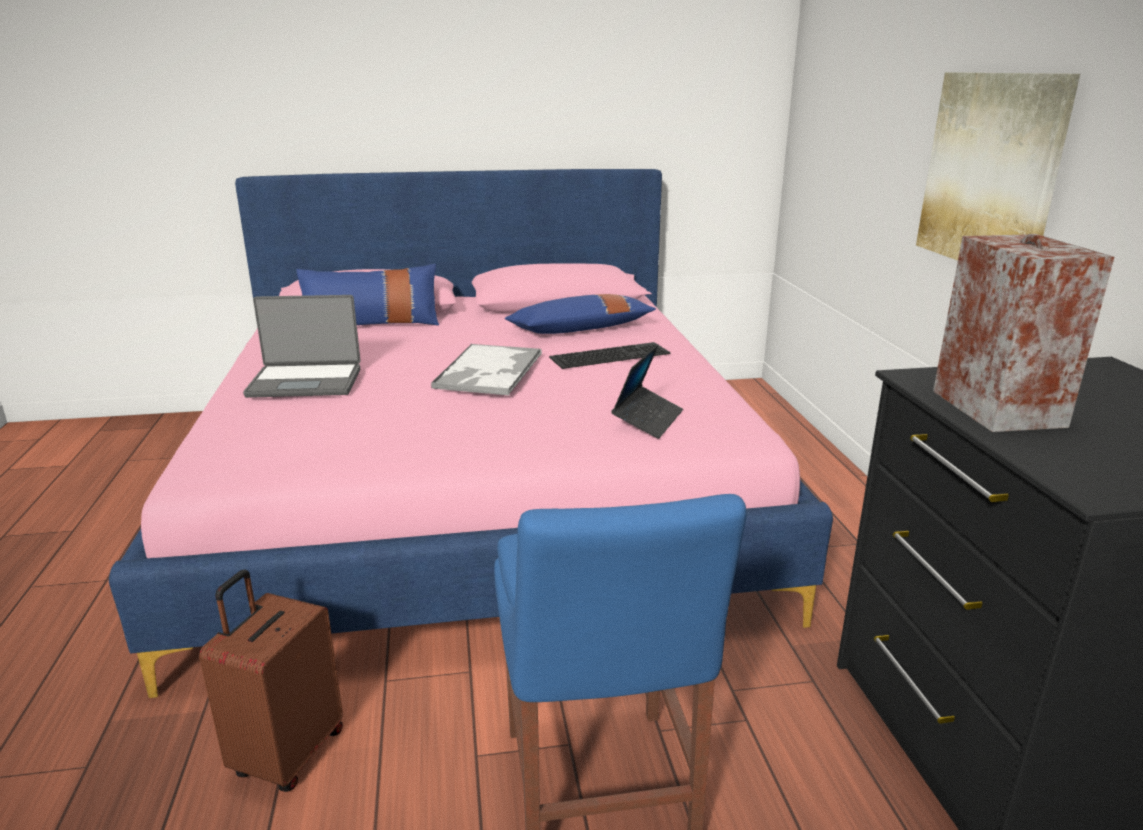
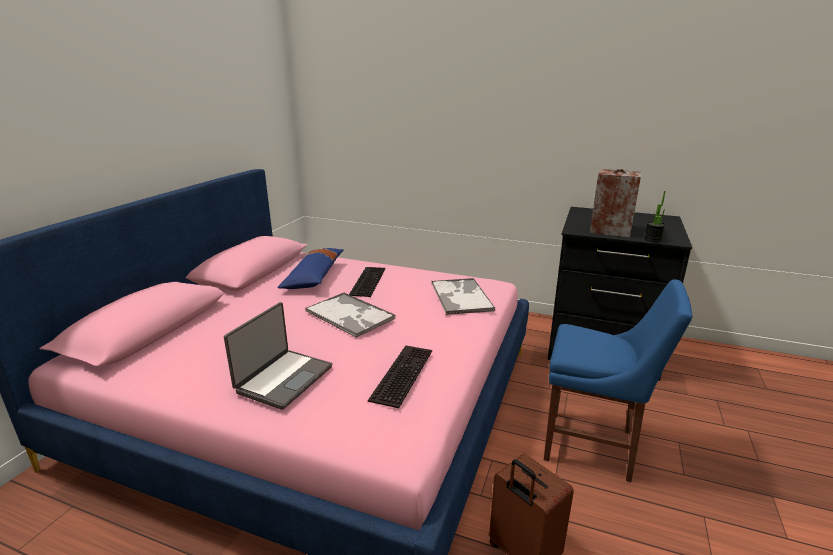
camera: 60 degrees left, 0 degrees up
blue pillow [297,264,439,325] -> none
laptop [612,344,683,439] -> tray [432,278,495,315]
picture [916,72,1080,261] -> none
none -> keyboard [368,346,432,408]
none -> potted plant [644,191,666,242]

